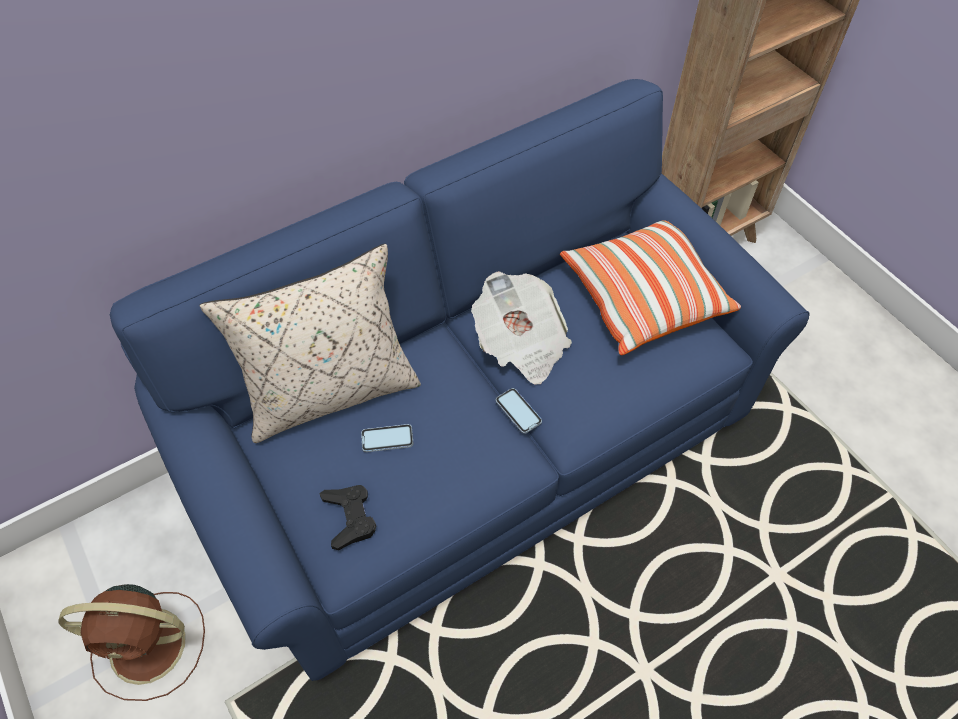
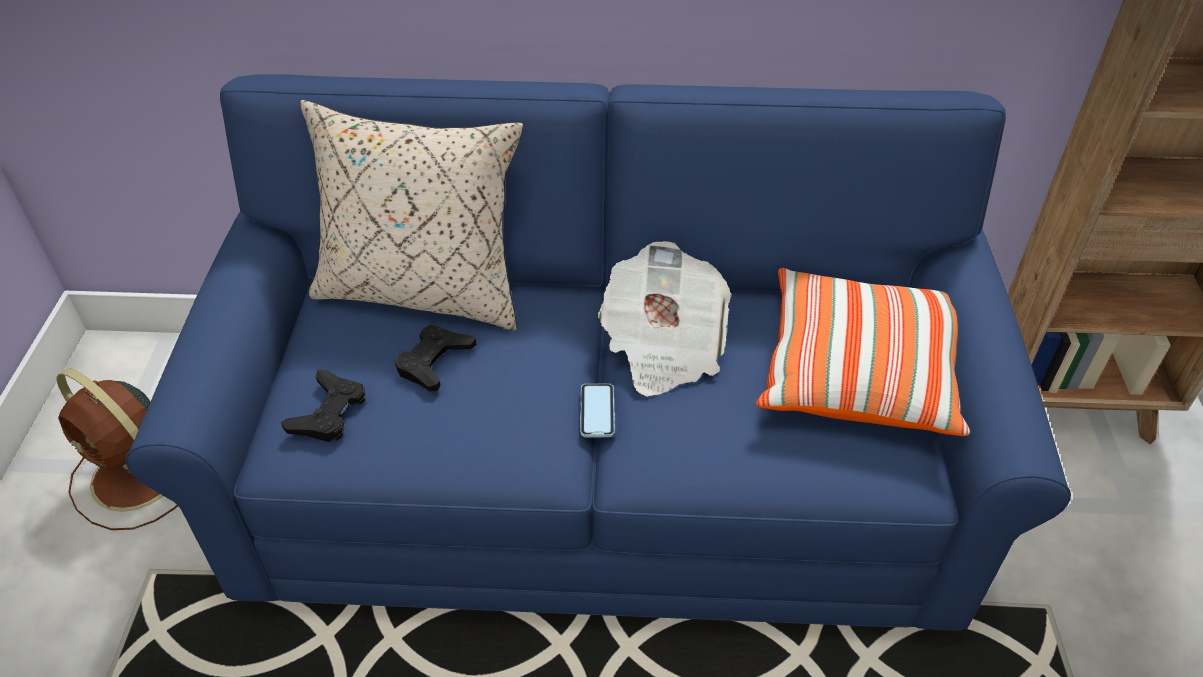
camera: 35 degrees right, 10 degrees down
phone [361,424,414,452] -> black game controller [395,325,476,391]

